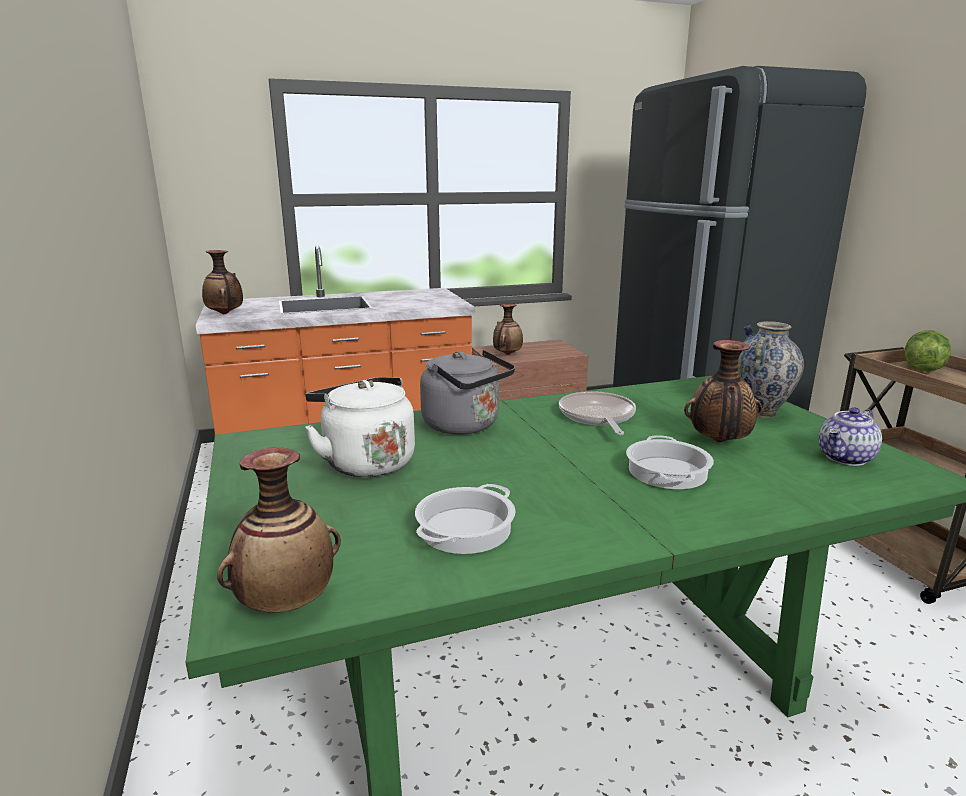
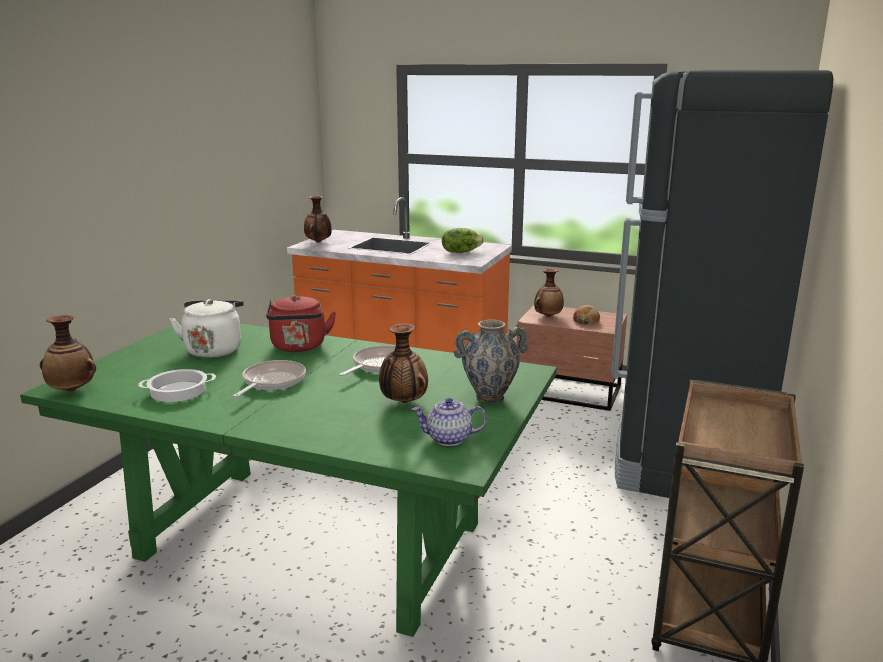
camera: 40 degrees right, 0 degrees up
grey kettle [420,350,515,434] -> red kettle [266,295,336,352]
cooking pot [626,435,714,489] -> none
lettuce [904,330,951,371] -> lettuce moved to [442,228,484,253]
none -> frying pan [233,360,306,397]
none -> bread [573,305,600,325]

